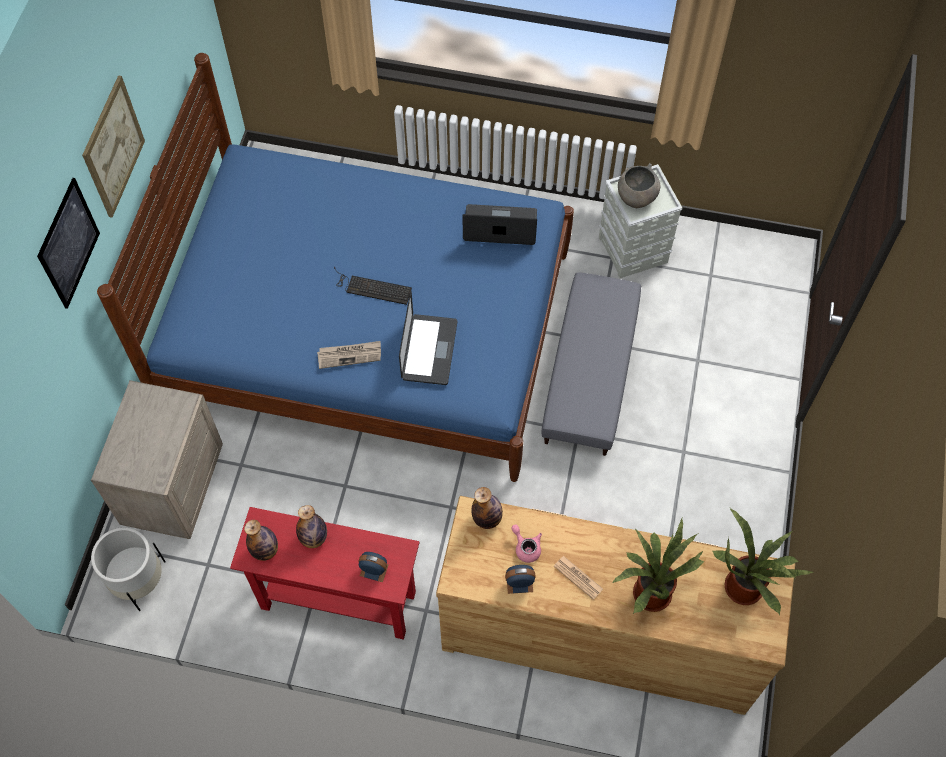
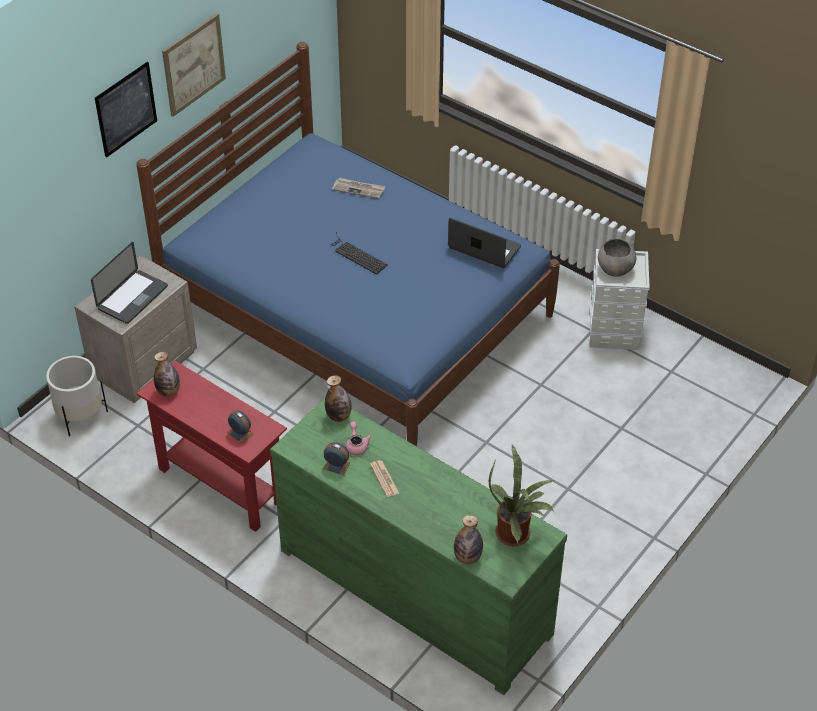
camera: 25 degrees right, 15 degrees down
bottle [296,505,327,548] -> bottle moved to [454,515,483,564]
newspaper [317,341,381,369] -> newspaper moved to [332,178,386,199]
laptop [399,291,457,385] -> laptop moved to [91,242,168,324]
brown dresser [436,496,795,715] -> green dresser [270,398,567,695]
grey ottoman [542,272,641,456] -> none
potted plant [611,518,704,614] -> none

